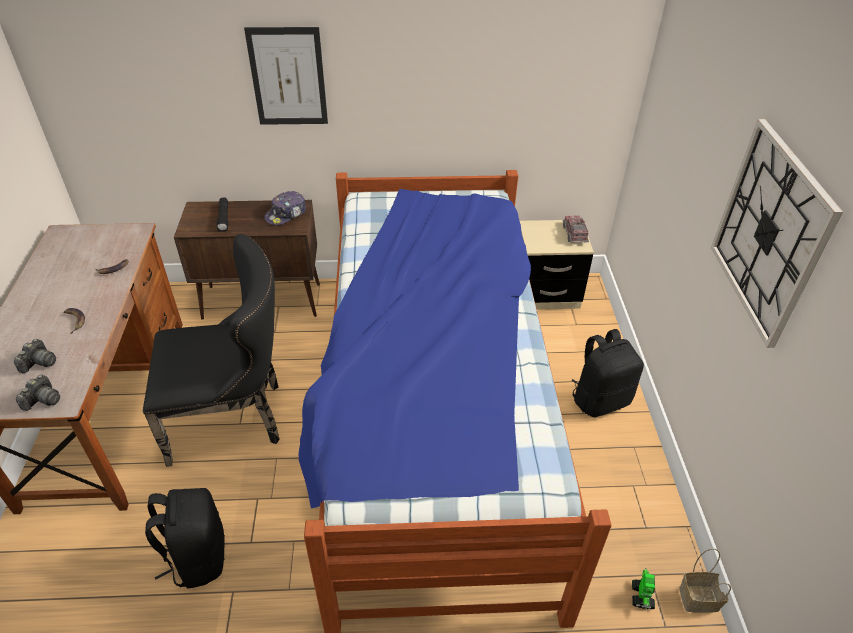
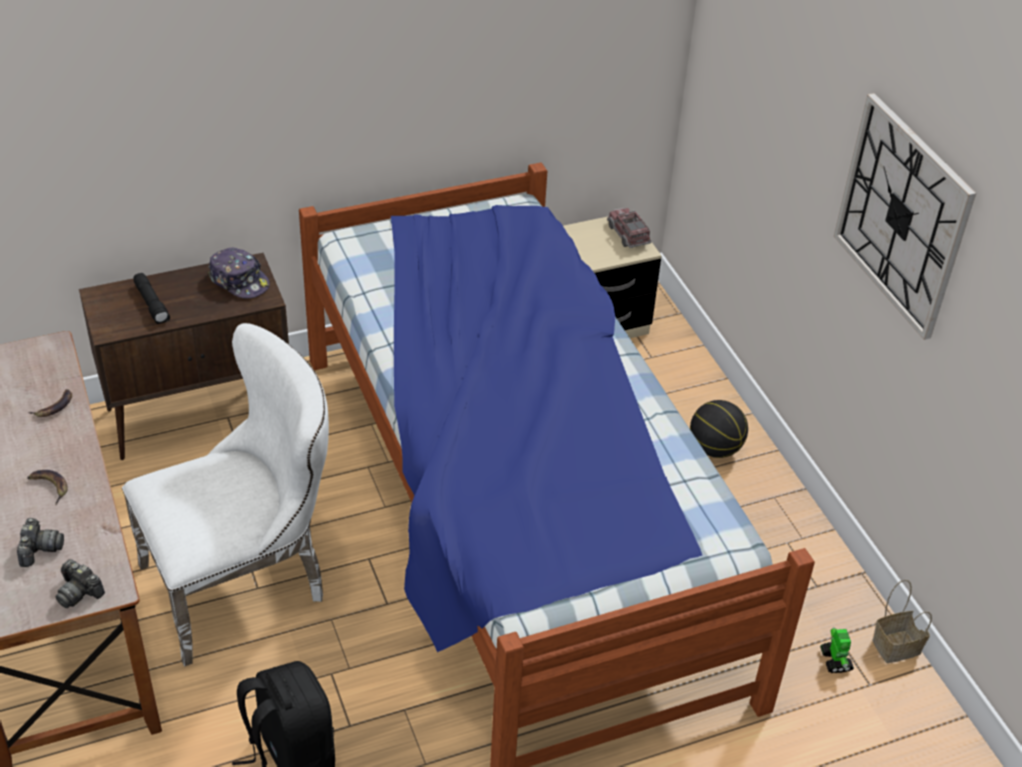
camera: 20 degrees left, 0 degrees up
camera [16,375,60,411] -> camera turned 120 degrees clockwise [55,559,105,608]
black chair [143,234,279,467] -> white chair [122,323,329,667]
picture [244,27,328,125] -> none
cap [264,191,306,225] -> cap turned 75 degrees counterclockwise [208,248,270,298]
black backpack [572,329,644,417] -> basketball [690,400,748,458]

